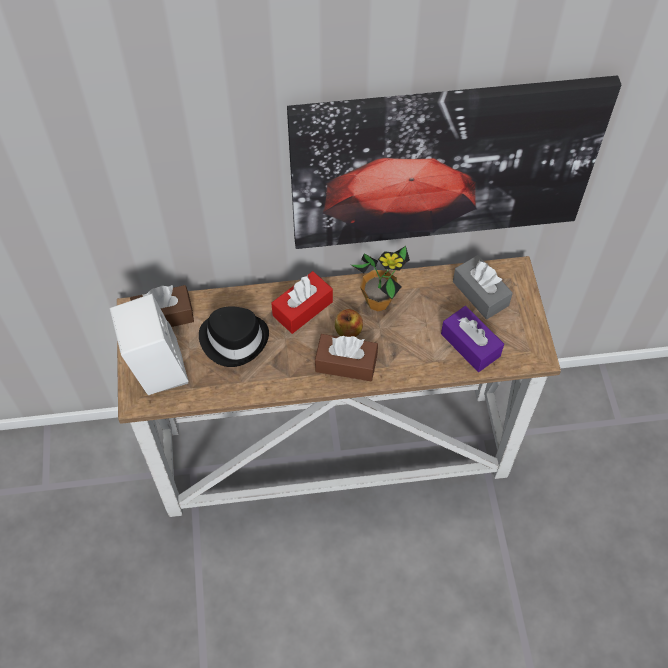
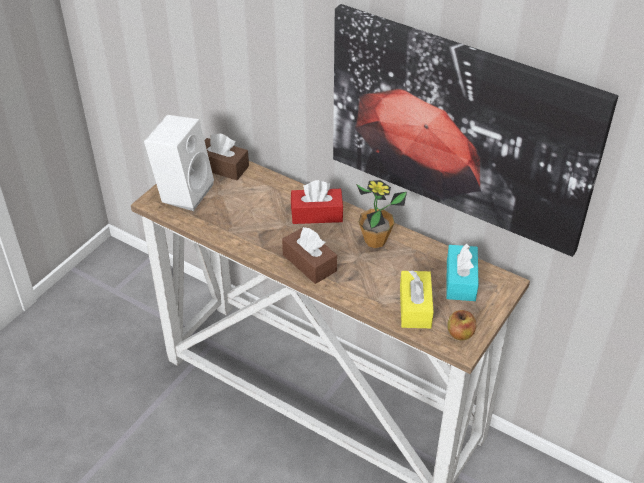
camera: 40 degrees right, 15 degrees down
black hat [199,306,269,367] -> none
apple [335,309,363,337] -> apple moved to [447,310,476,340]
purple tissue box [441,306,504,372] -> yellow tissue box [400,270,434,328]
grey tissue box [453,255,513,319] -> turquoise tissue box [446,243,479,301]

